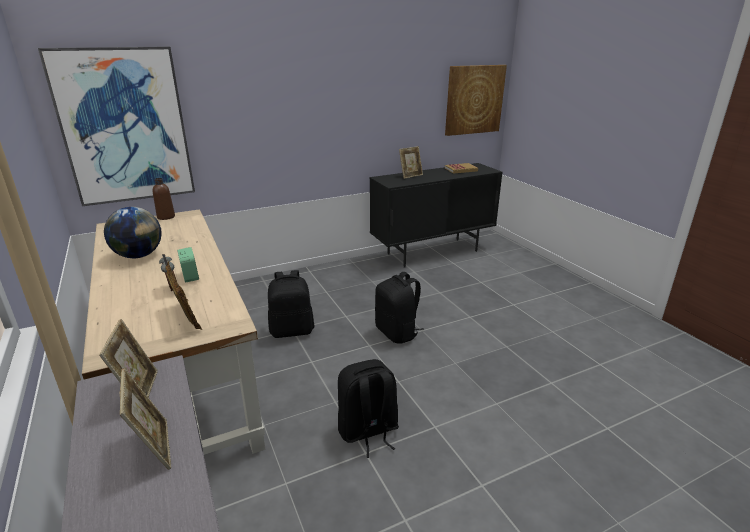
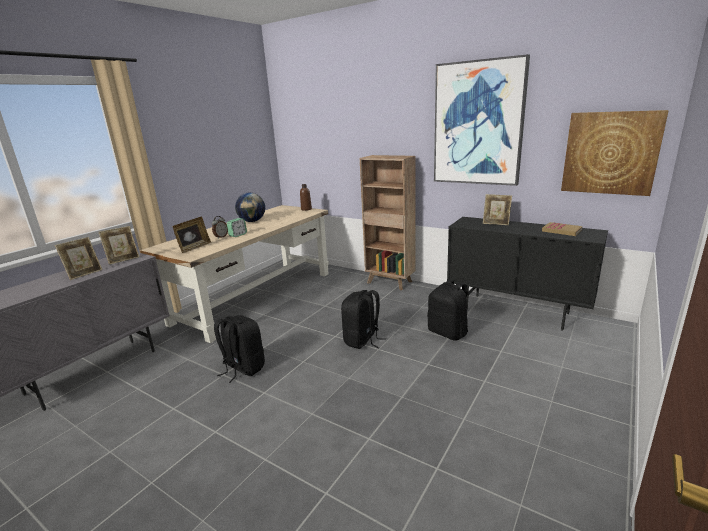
camera: 60 degrees right, 5 degrees down
picture [38,46,195,206] -> picture moved to [434,54,530,186]
black backpack [268,270,314,338] -> black backpack moved to [427,279,468,341]
none -> brown bookcase [360,155,416,290]

